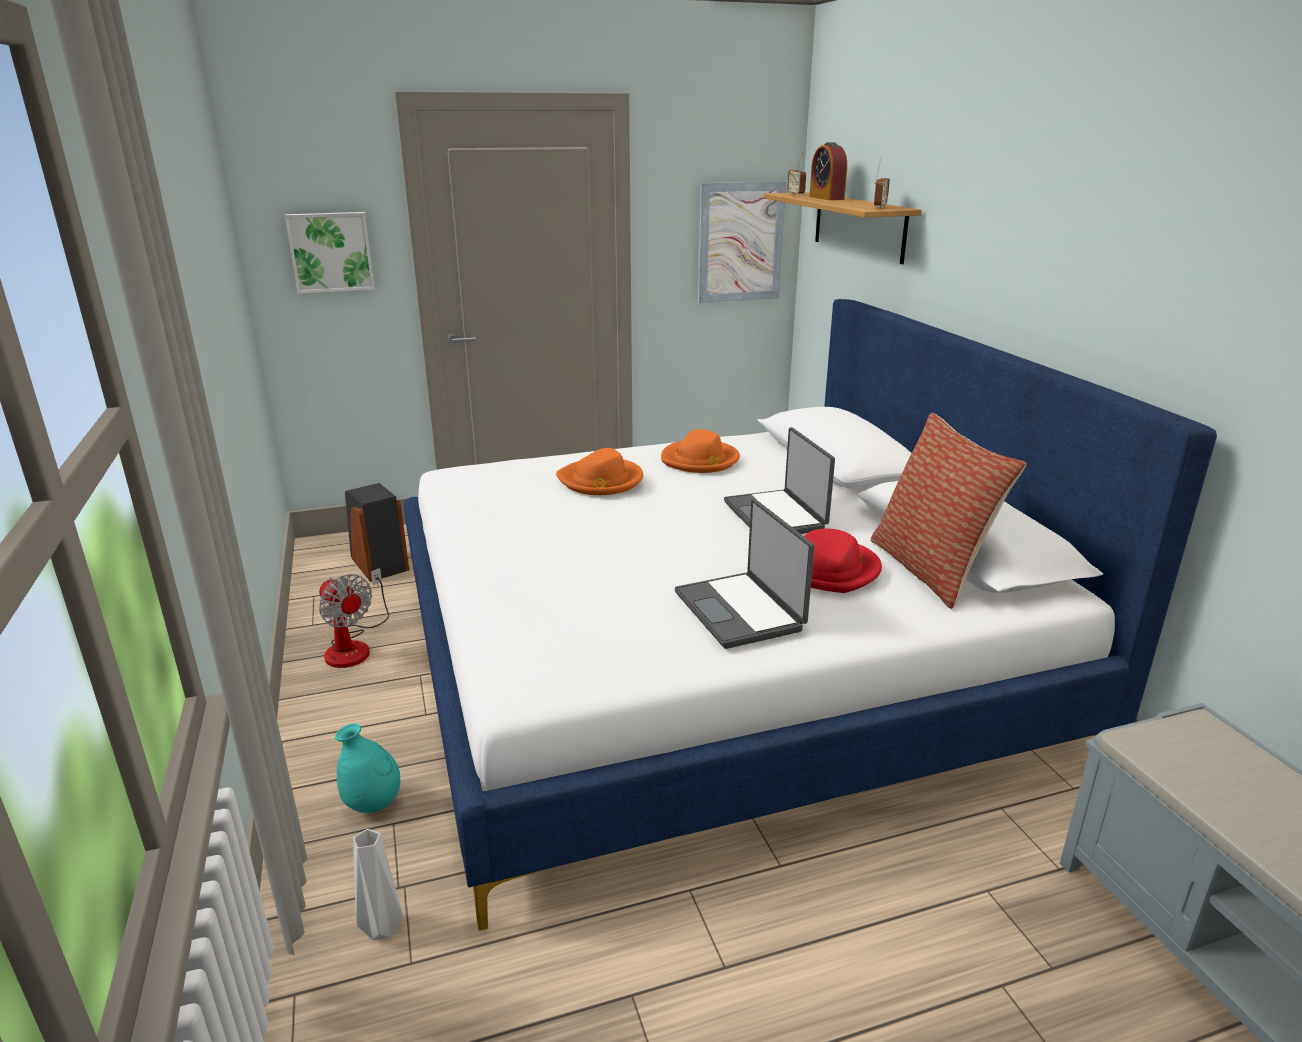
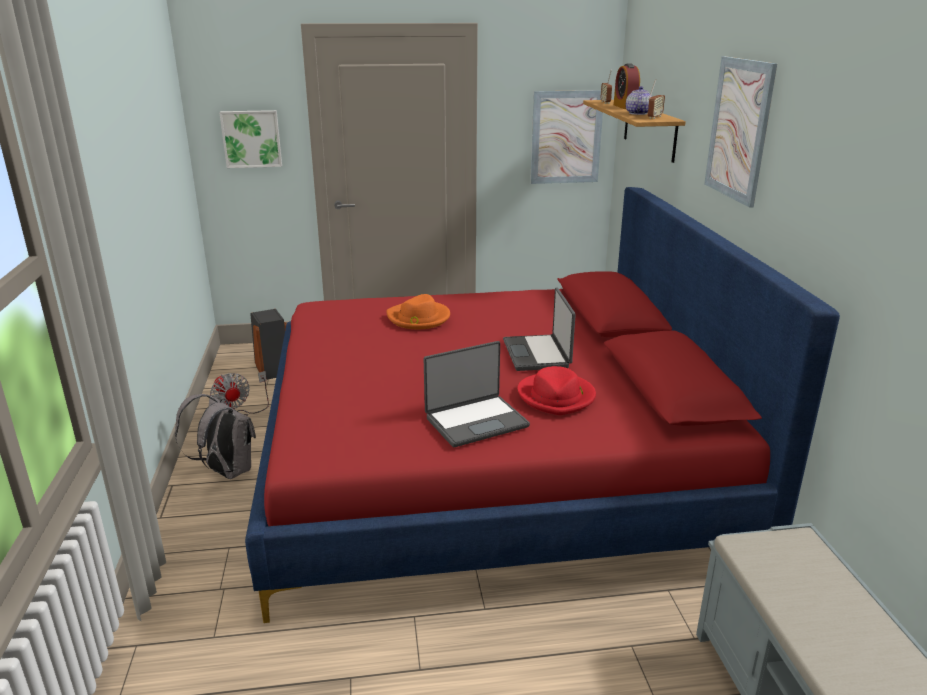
camera: 10 degrees right, 0 degrees up
turquoise vase [335,723,400,813] -> none
grey vase [353,829,403,940] -> none
white bed [404,299,1217,931] -> red bed [245,187,840,623]
orange hat [661,429,740,473] -> none
laptop [675,499,814,649] -> laptop turned 105 degrees counterclockwise [424,341,530,447]
pillow [871,413,1026,609] -> none
none -> grey backpack [175,394,256,479]
none -> teapot [626,86,652,115]
none -> picture [704,56,777,207]

